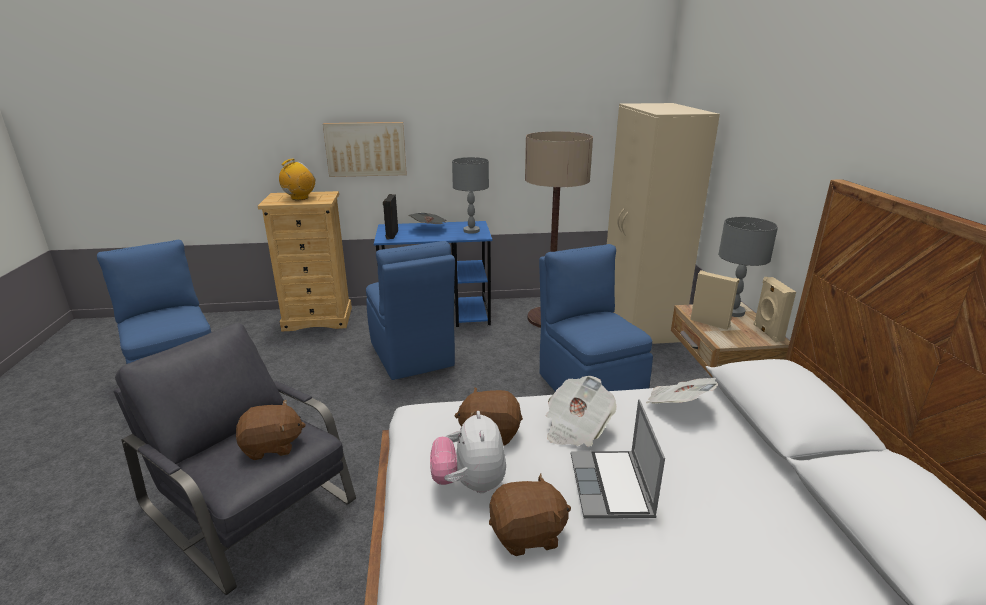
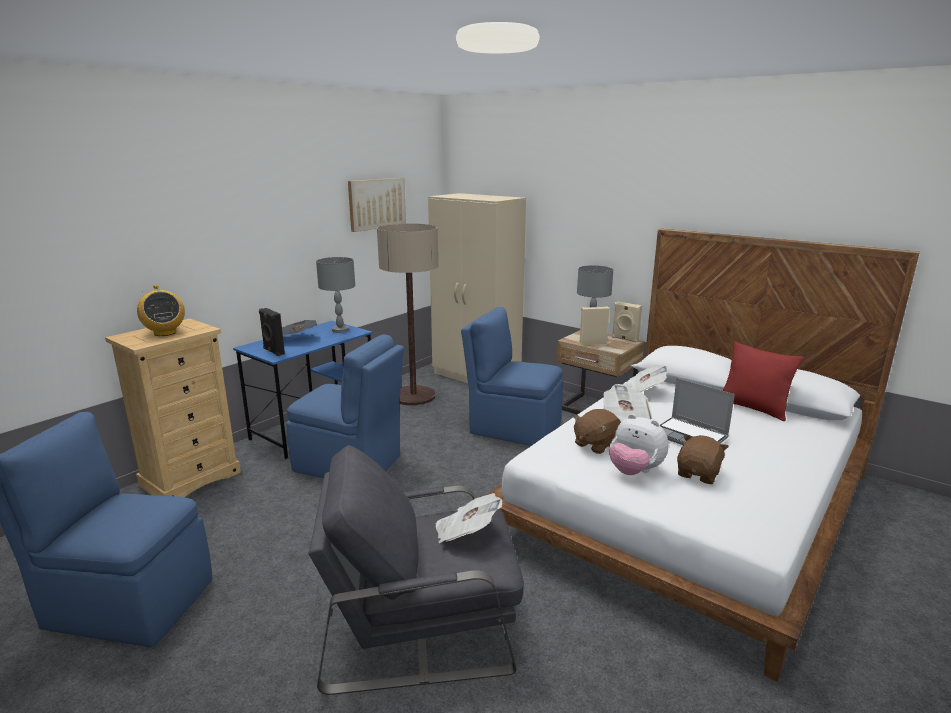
camera: 45 degrees left, 5 degrees down
brown plush toy [236,400,306,460] -> newspaper [436,493,502,543]
radio [279,159,316,200] -> radio turned 150 degrees clockwise [137,285,185,336]
picture [323,122,407,177] -> picture moved to [348,178,406,232]
none -> red pillow [723,342,804,422]

